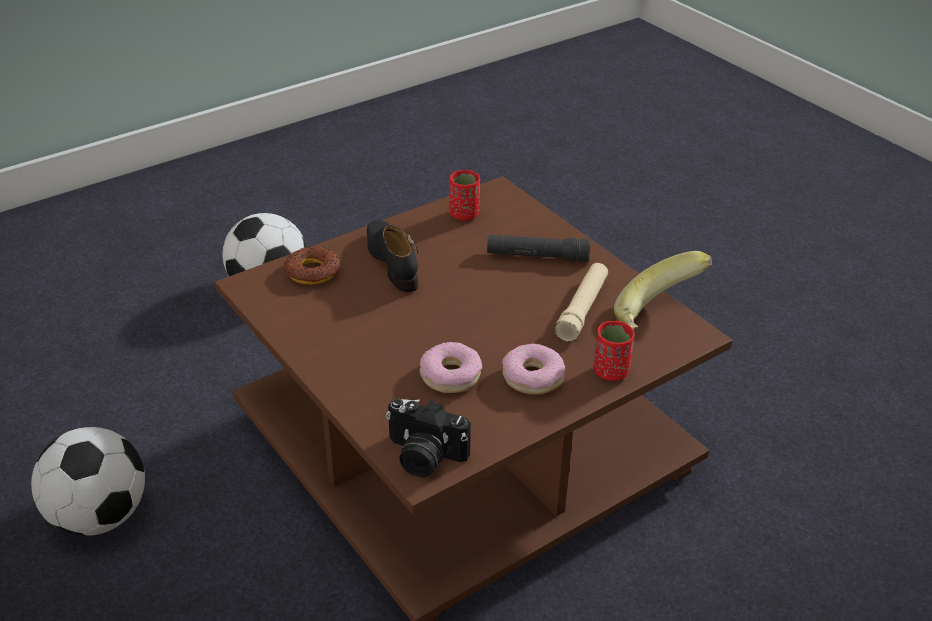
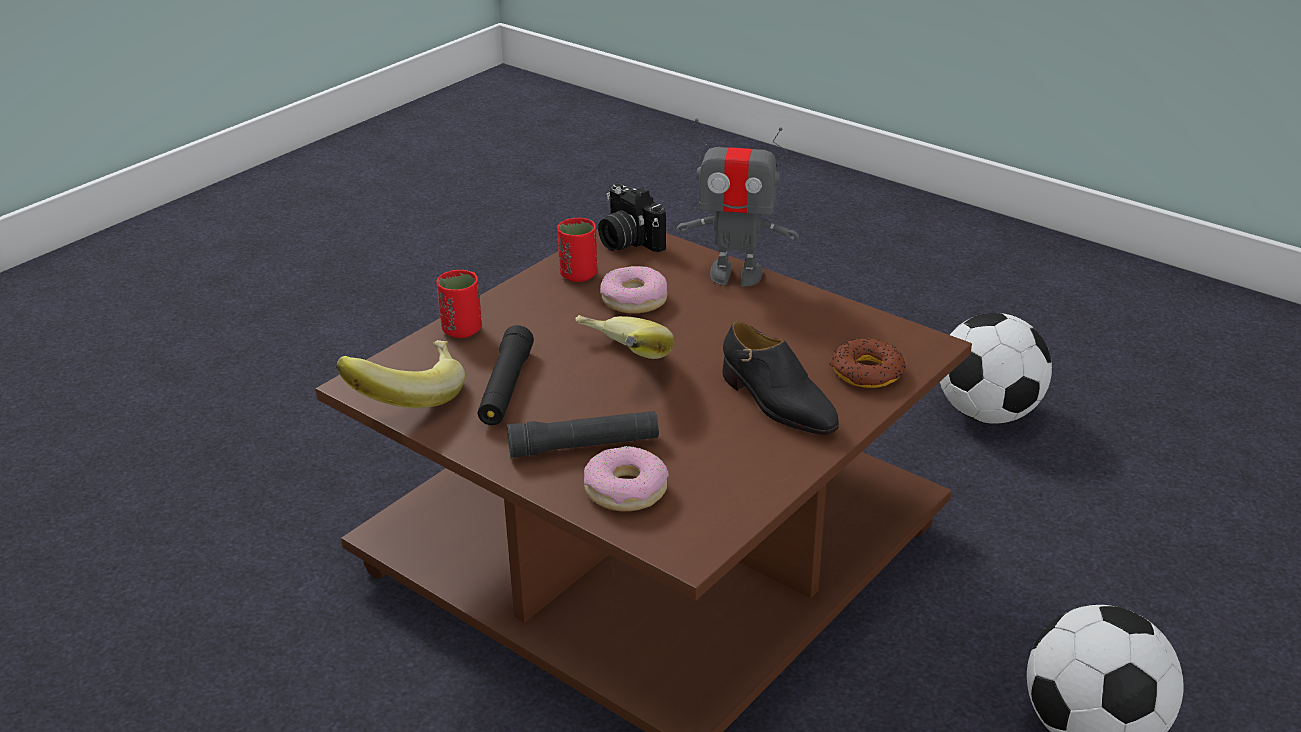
camera: 165 degrees right, 5 degrees down
camera [386,398,471,477] -> camera turned 135 degrees counterclockwise [598,183,666,252]
red cup [450,170,480,221] -> red cup moved to [557,218,598,282]
donut [502,344,565,395] -> donut moved to [584,446,669,511]
beige flashlight [554,263,608,342] -> black flashlight [478,325,534,425]
none -> banana [575,315,674,359]
none -> toy robot [676,118,799,287]

